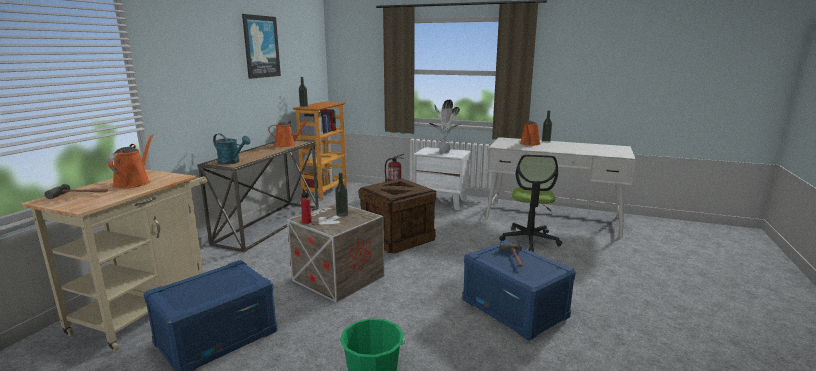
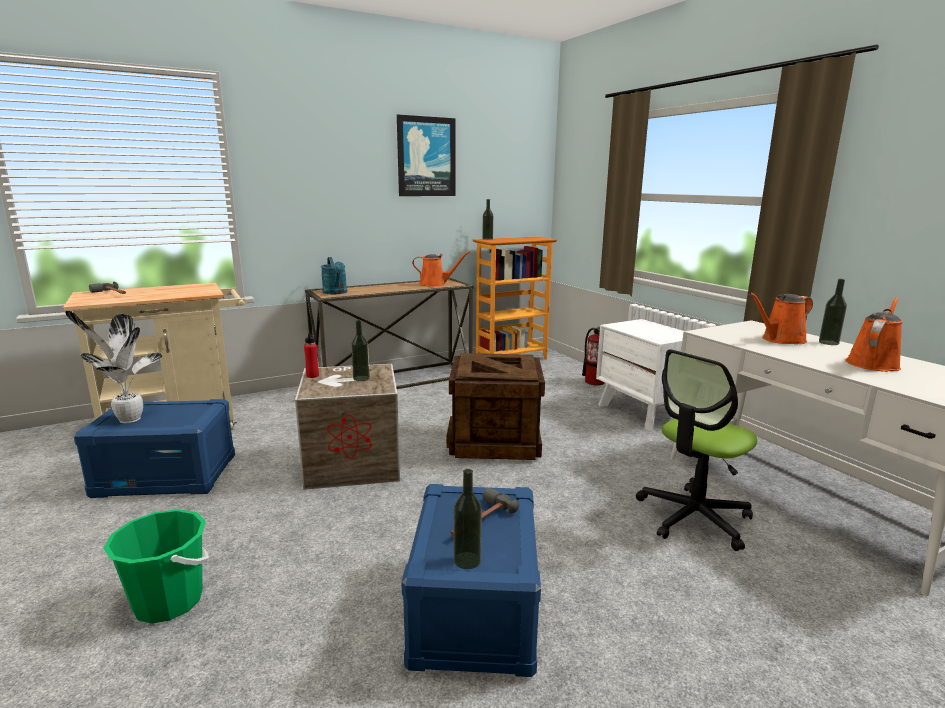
camera: 40 degrees right, 0 degrees up
orange watering can [108,134,154,189] -> orange watering can moved to [845,298,903,372]
potted plant [429,100,461,153] -> potted plant moved to [65,311,162,423]
none -> bottle [454,469,482,569]

